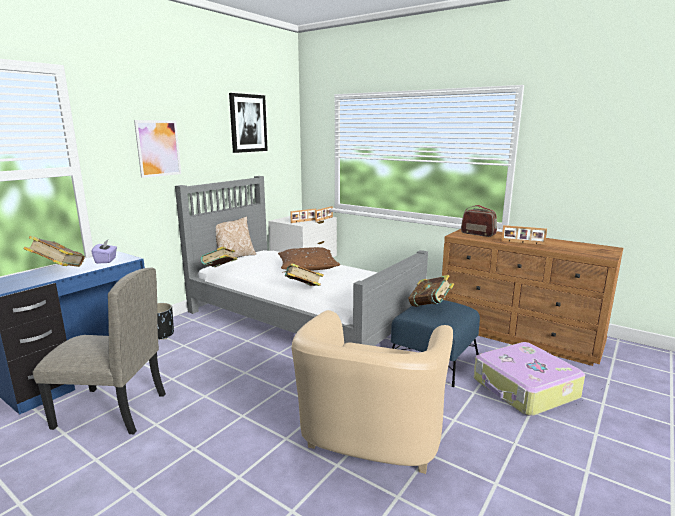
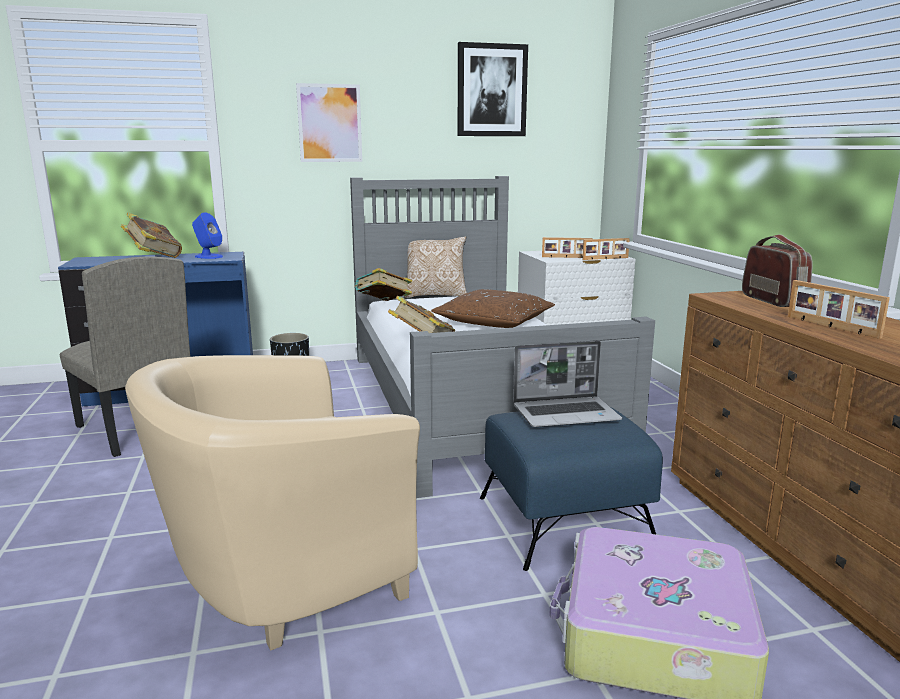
camera: 40 degrees right, 0 degrees up
purple tissue box [91,240,117,264] -> blue speaker [192,212,223,259]
book [408,275,454,307] -> laptop [513,341,622,427]

